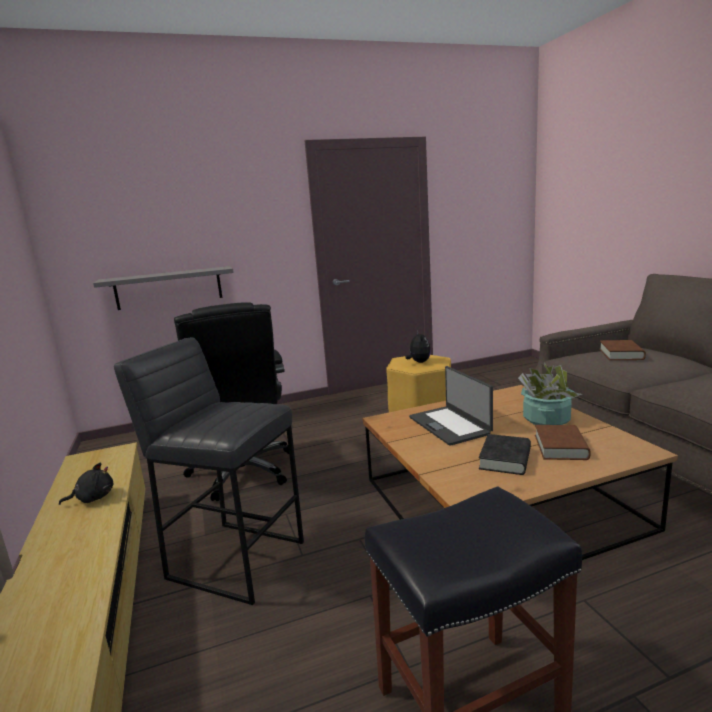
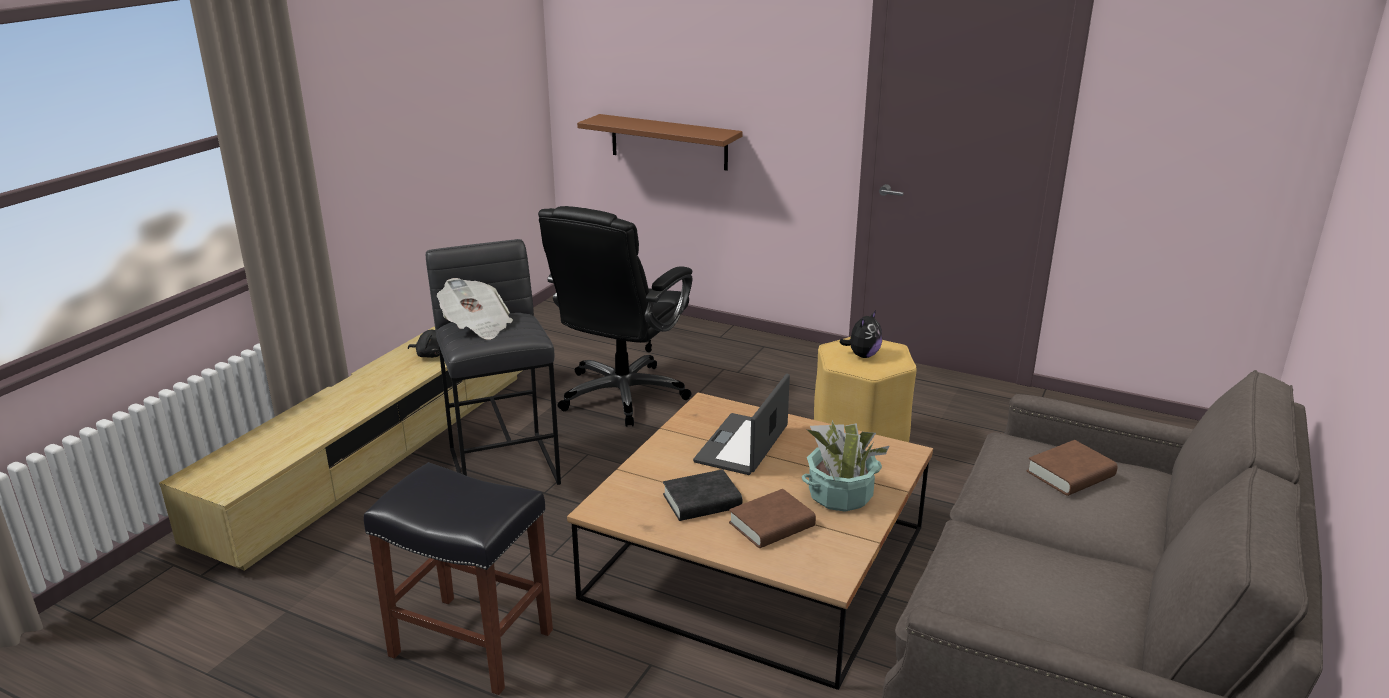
camera: 45 degrees right, 10 degrees up
grey shelf [93,266,234,310] -> brown shelf [577,114,743,171]
none -> newspaper [437,278,513,340]

